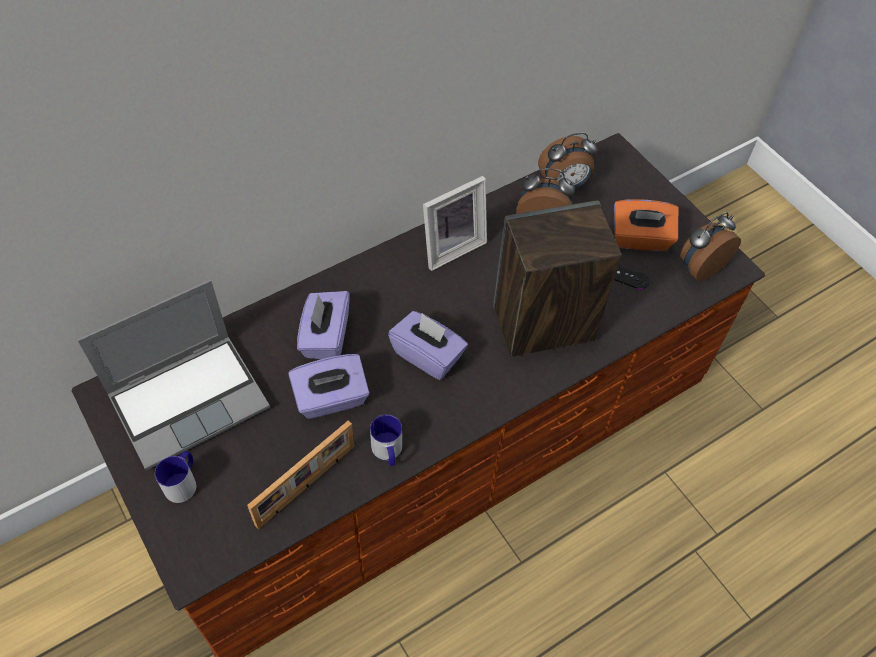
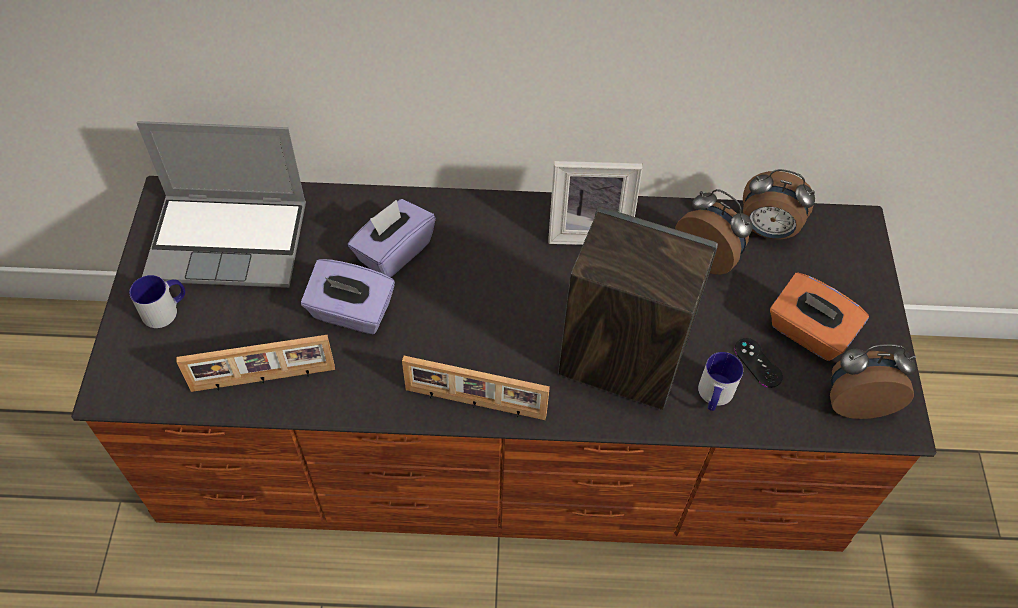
camera: 35 degrees right, 0 degrees up
mug [370,415,402,466] -> mug moved to [698,352,743,411]
purple tissue box [388,311,468,380] -> none
none -> picture frame [402,356,550,420]

